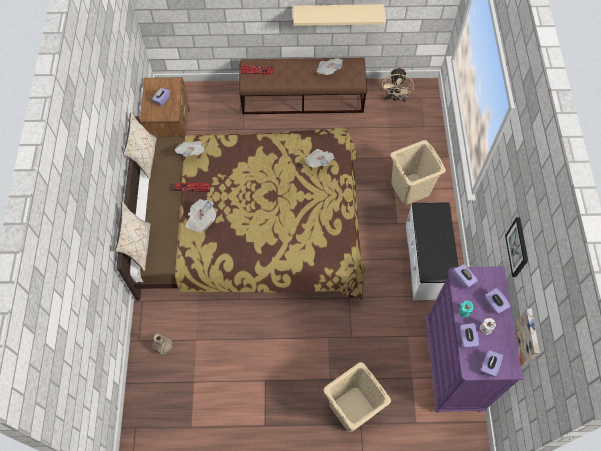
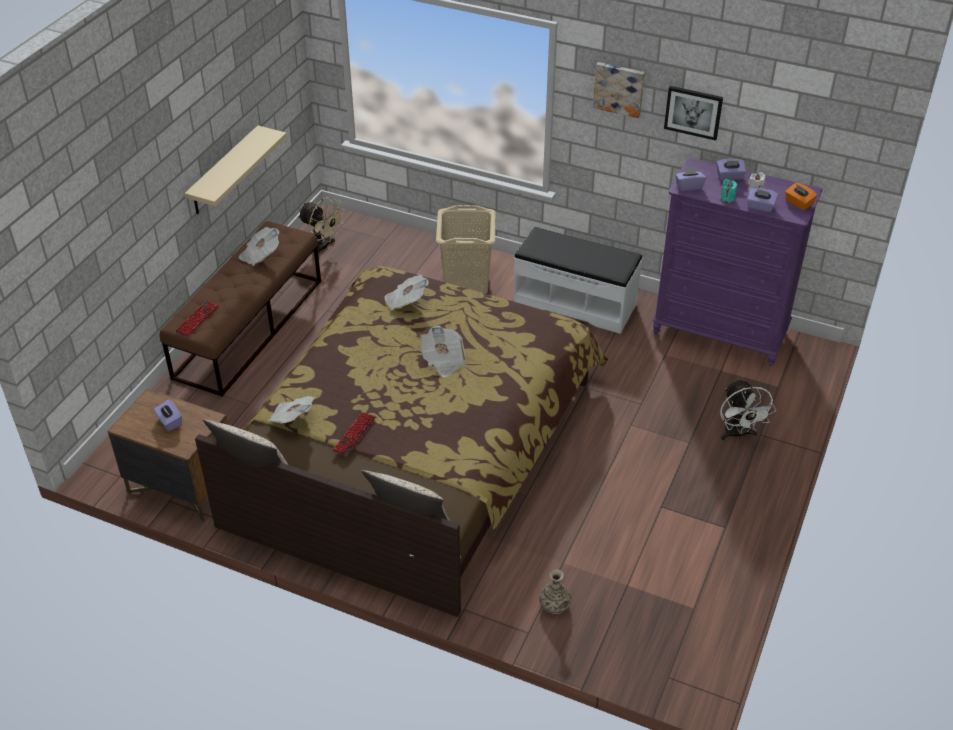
camera: 65 degrees left, 20 degrees down
newspaper [186,199,216,233] -> newspaper moved to [421,325,466,377]
beige laundry basket [323,362,391,432] -> white fan [720,378,776,440]
purple tissue box [481,350,503,377] -> orange tissue box [785,183,818,210]
picture [514,308,540,366] -> picture moved to [593,62,645,118]

